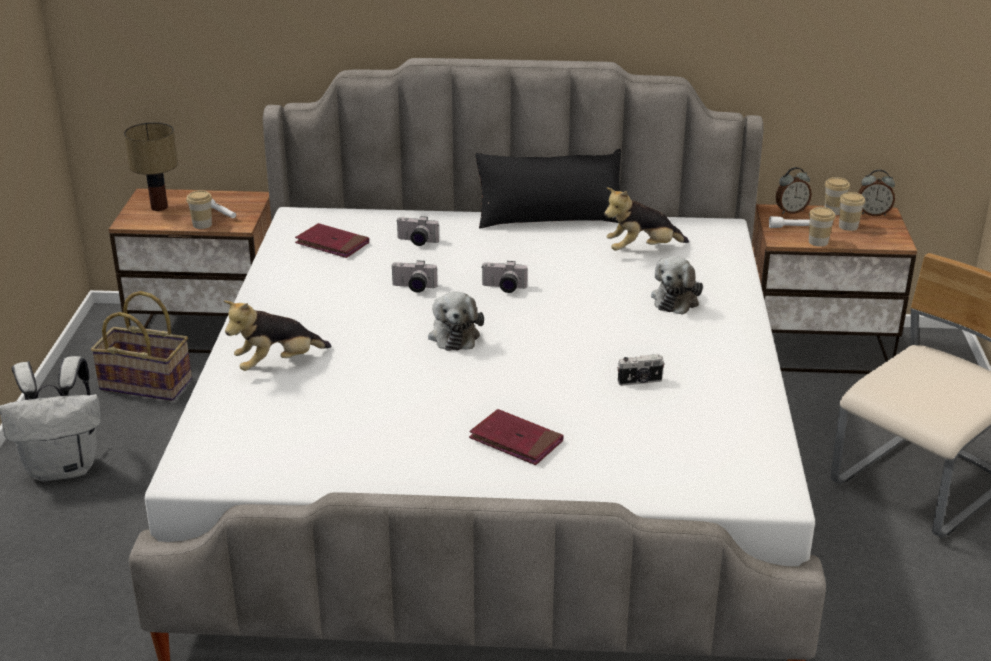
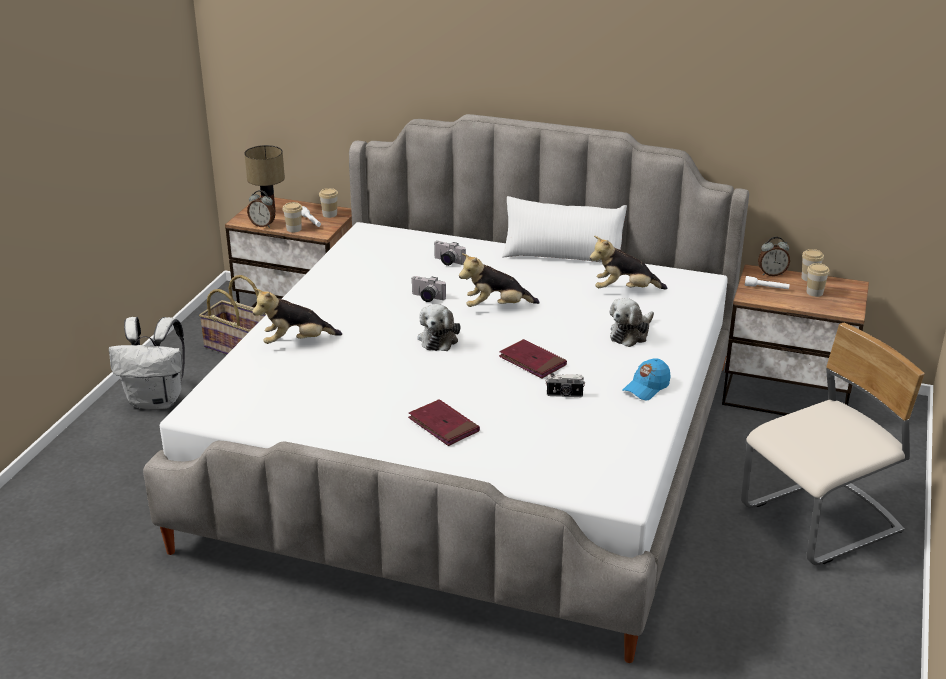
camera: 15 degrees right, 0 degrees up
red book [295,223,369,258] -> red book moved to [499,339,567,379]
black pillow [476,149,621,229] -> white pillow [502,196,627,262]
camera [481,261,528,293] -> plush toy [459,253,540,307]
cup [809,207,835,247] -> cup moved to [319,188,338,218]
alarm clock [858,170,895,216] -> alarm clock moved to [247,190,275,228]
none -> blue cap [623,358,670,400]

